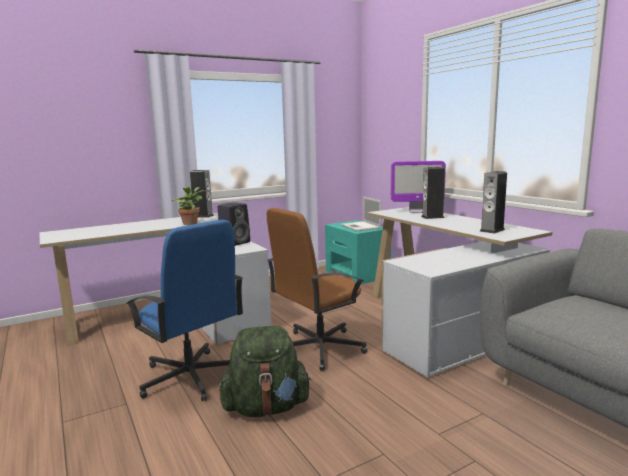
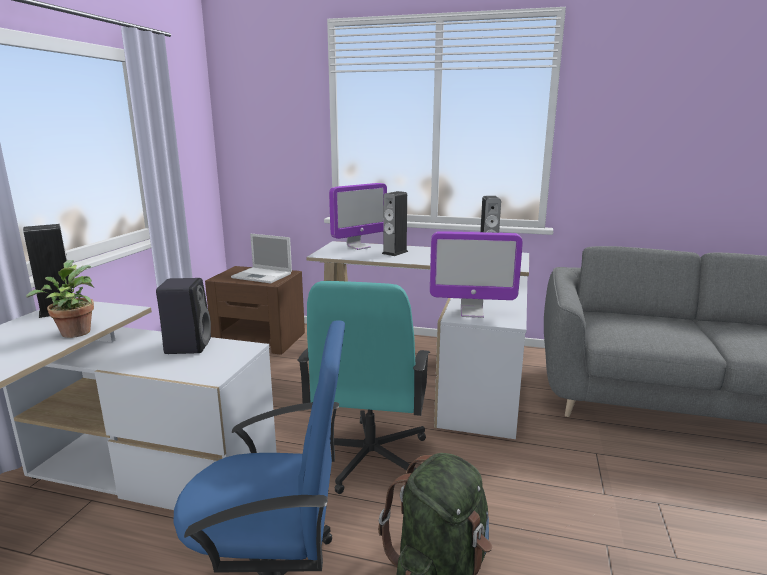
camera: 45 degrees left, 5 degrees up
brown office chair [267,208,368,371] -> turquoise office chair [297,281,430,494]
turquoise nightstand [325,220,391,285] -> brown nightstand [205,266,305,355]
none -> monitor [430,231,523,318]

